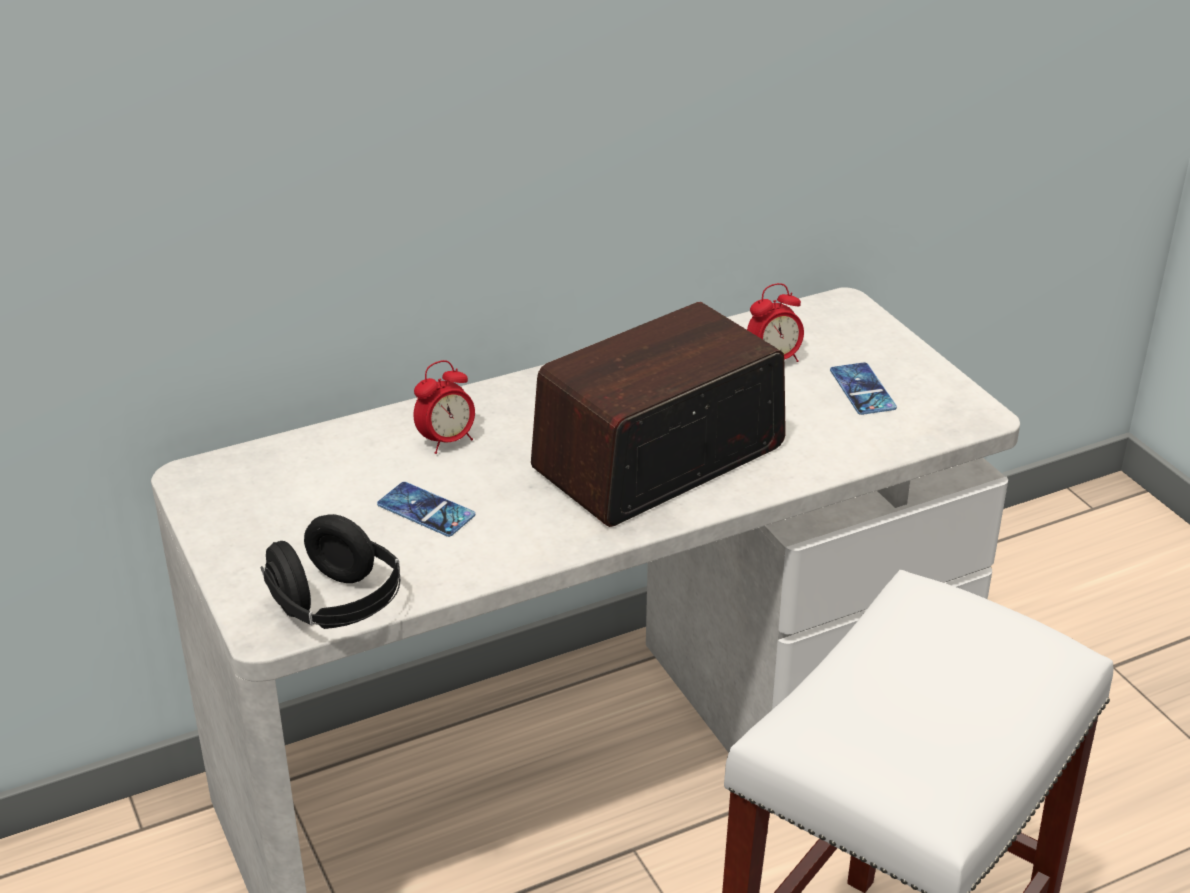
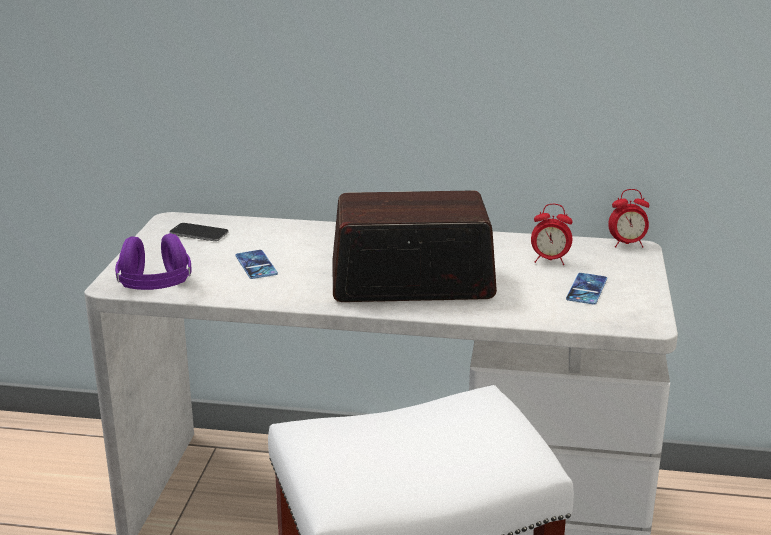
camera: 35 degrees right, 10 degrees down
black headphones [260,514,400,629] -> purple headphones [115,233,192,290]
alarm clock [414,360,475,454] -> alarm clock moved to [608,189,649,248]
none -> phone [169,223,229,241]

